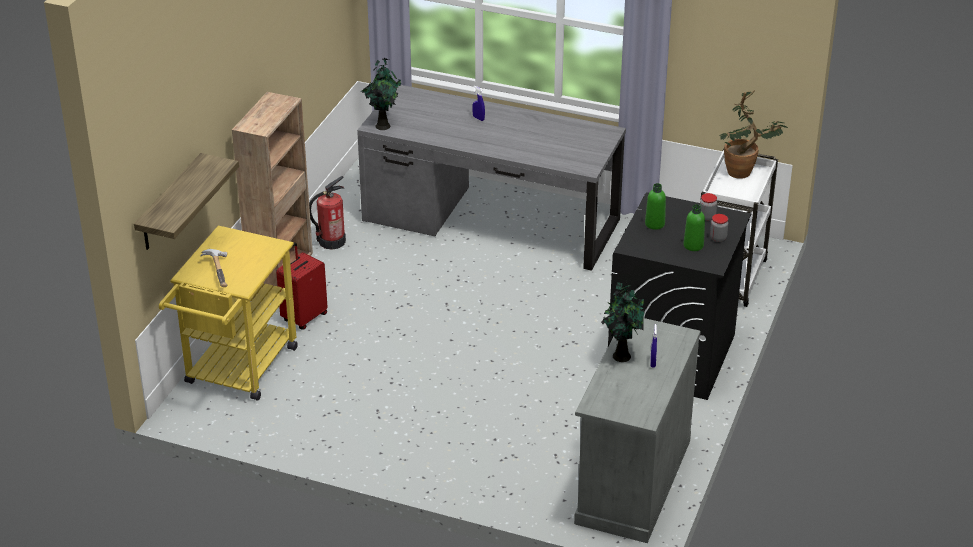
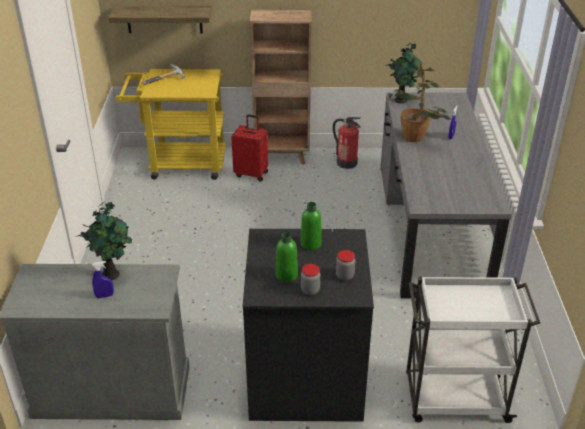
camera: 70 degrees right, 0 degrees up
potted plant [719,90,788,179] -> potted plant moved to [388,63,452,142]

